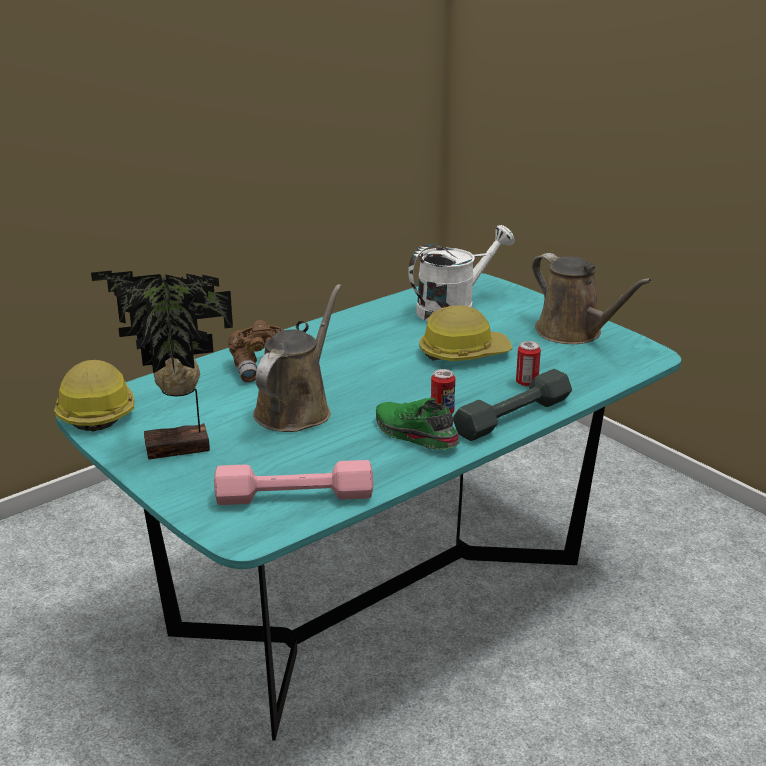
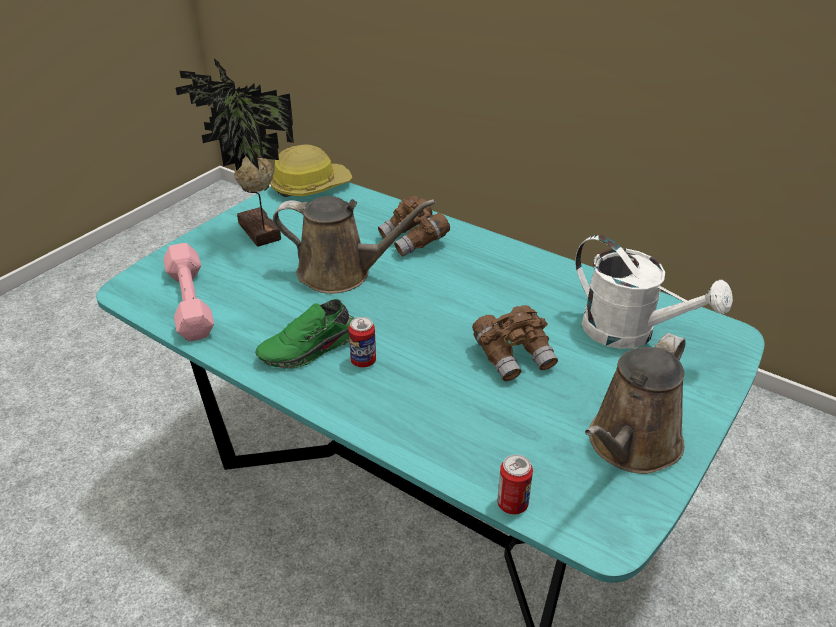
camera: 75 degrees right, 10 degrees up
green shoe [376,398,459,450] -> green shoe turned 150 degrees counterclockwise [255,299,354,369]
hard hat [419,306,512,361] -> brown binoculars [472,305,558,381]
grey dumbbell [453,369,572,441] -> none
can [516,341,541,387] -> can moved to [497,455,533,515]

